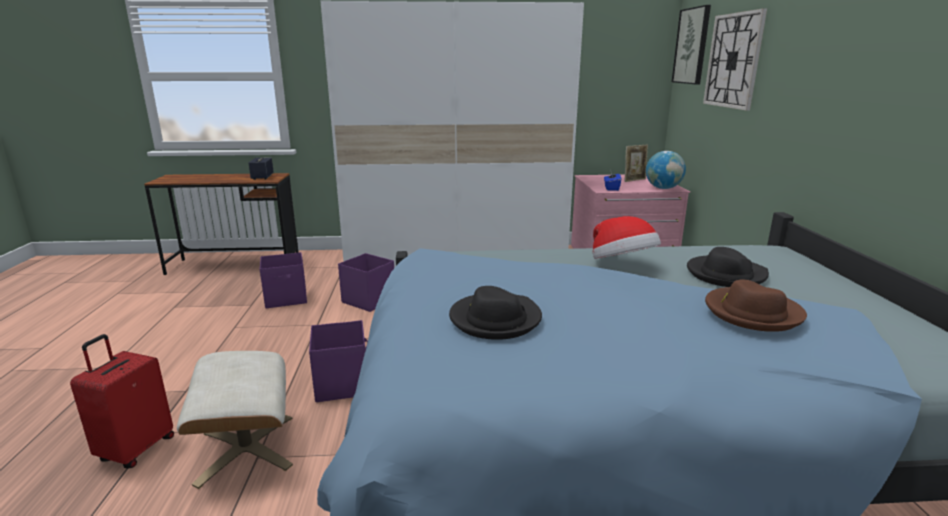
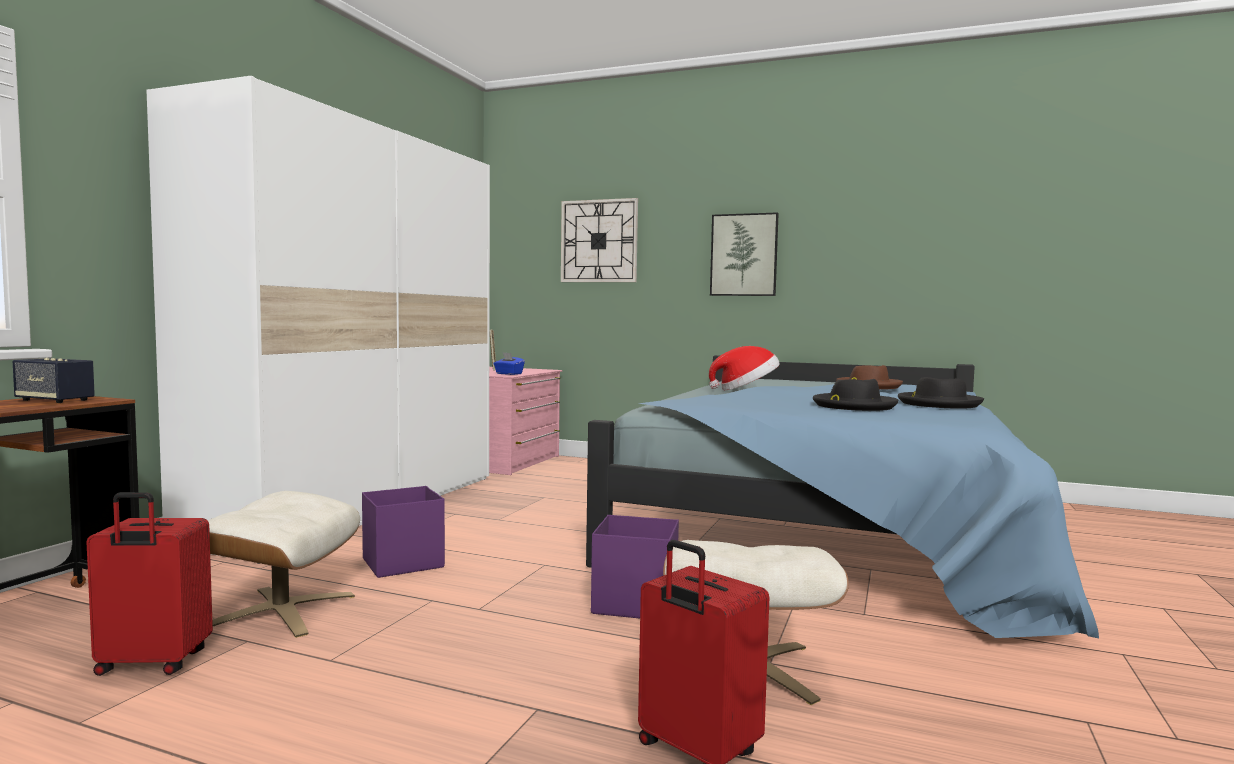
camera: 65 degrees left, 15 degrees down
purple storage box [260,252,307,308] -> beige ottoman [208,491,360,638]
globe [646,151,686,189] -> none
picture [672,5,711,84] -> picture moved to [710,212,779,296]
black hat [687,247,769,287] -> black hat moved to [898,377,984,409]
none -> red suitcase [86,492,213,676]

